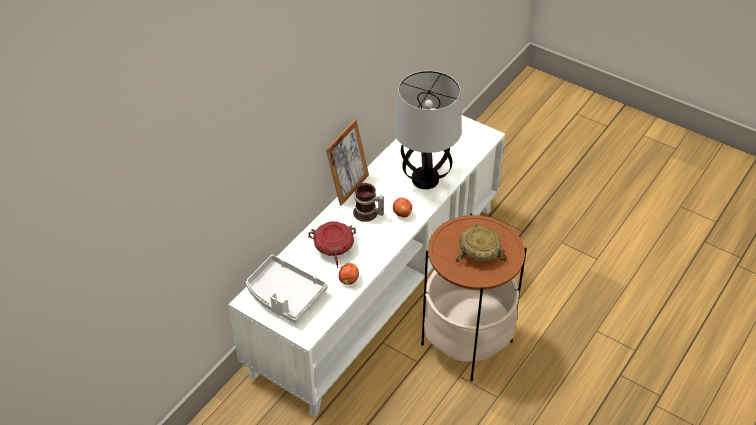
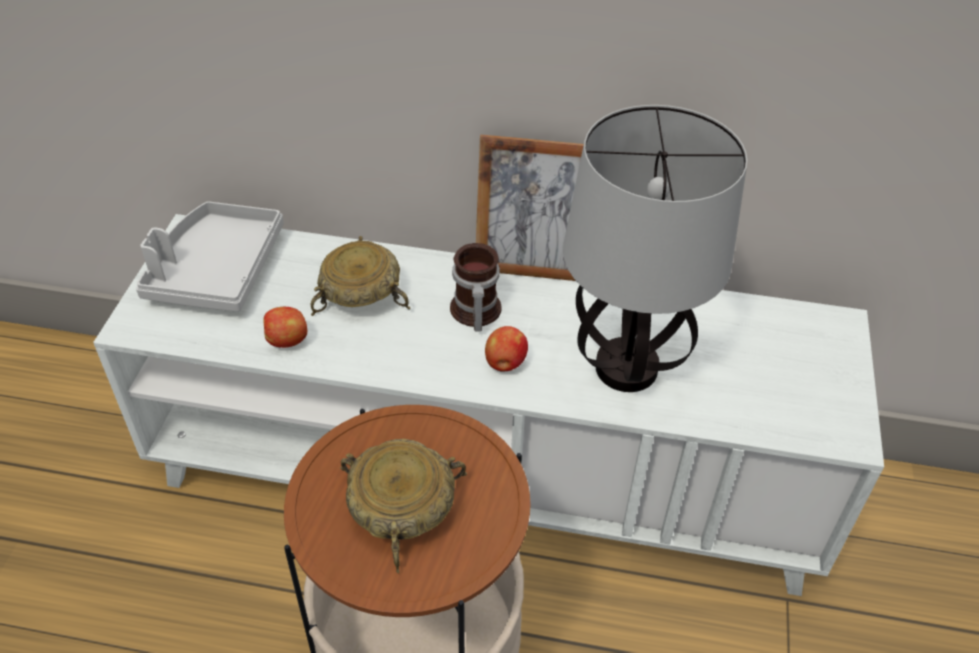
camera: 65 degrees right, 0 degrees up
red bowl [308,221,356,268] -> beige bowl [310,236,410,316]

